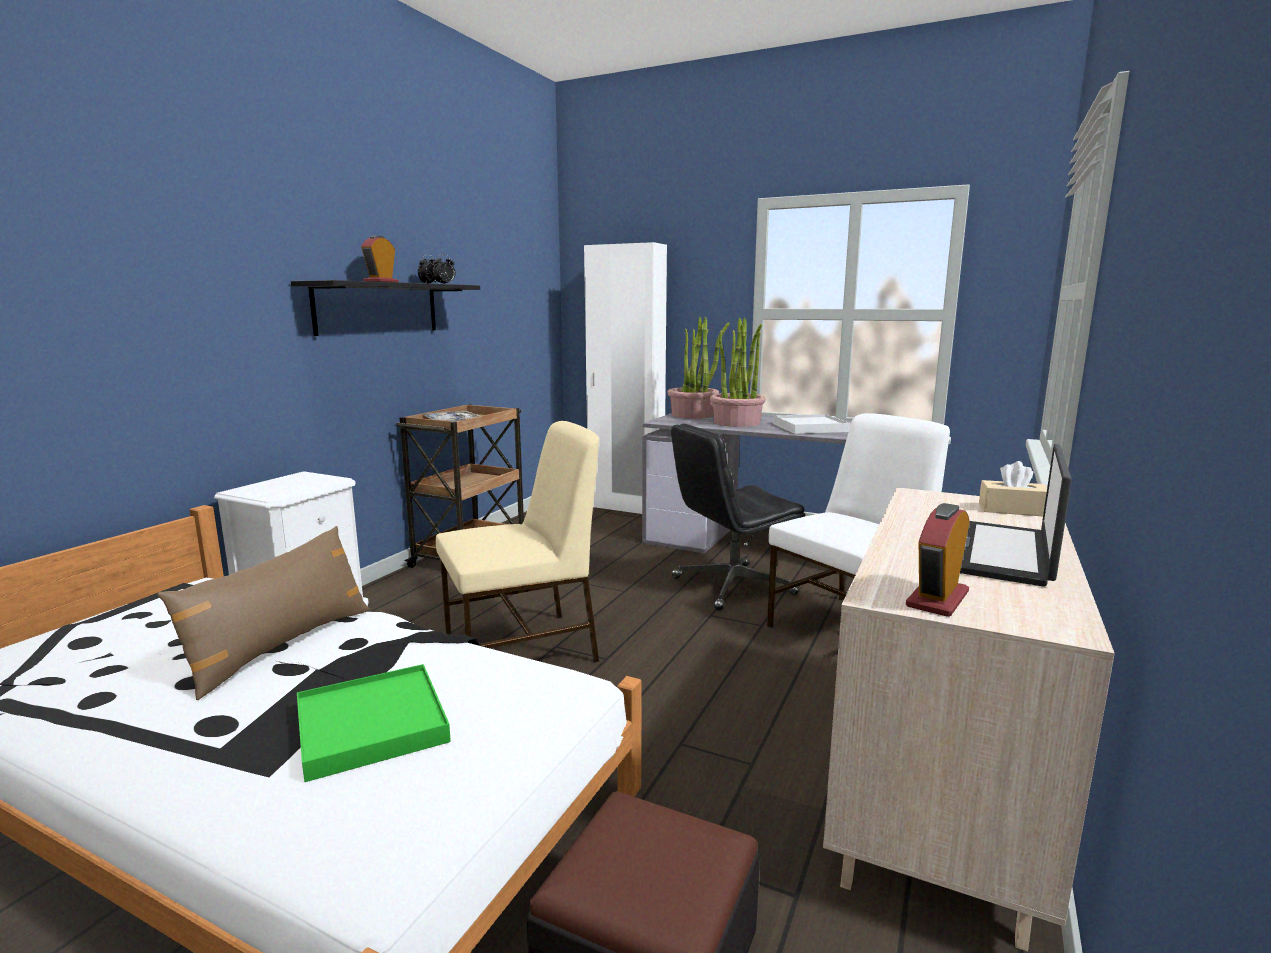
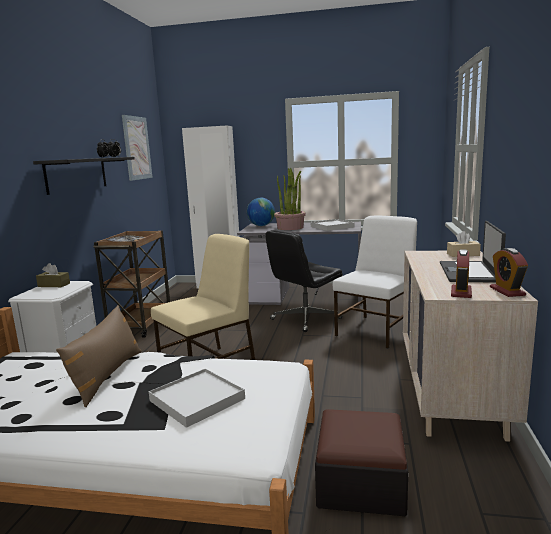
camera: 15 degrees left, 0 degrees up
green tray [297,664,451,782] -> white tray [149,368,245,428]
alarm clock [361,235,399,282] -> alarm clock moved to [490,248,528,297]
potted plant [667,317,730,419] -> globe [247,198,275,226]
none -> brown tissue box [36,263,70,287]
none -> picture [122,115,153,181]

